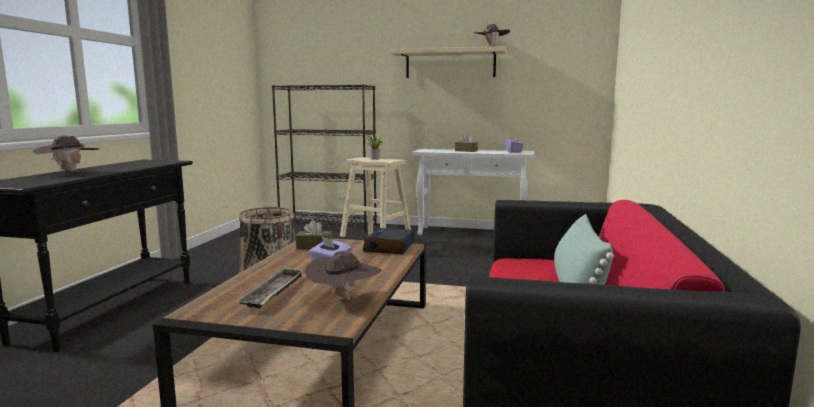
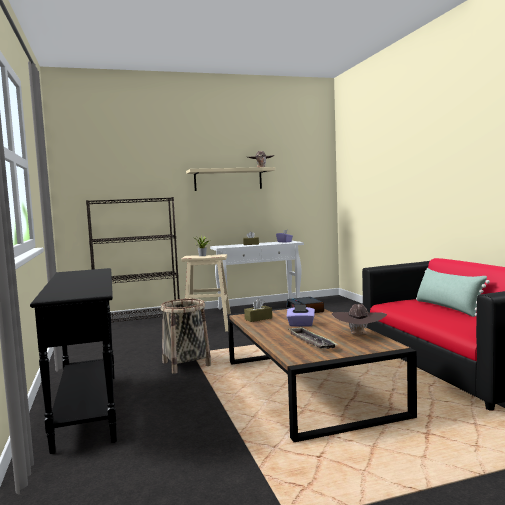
camera: 30 degrees left, 5 degrees down
brown hat [33,136,98,172] -> none

